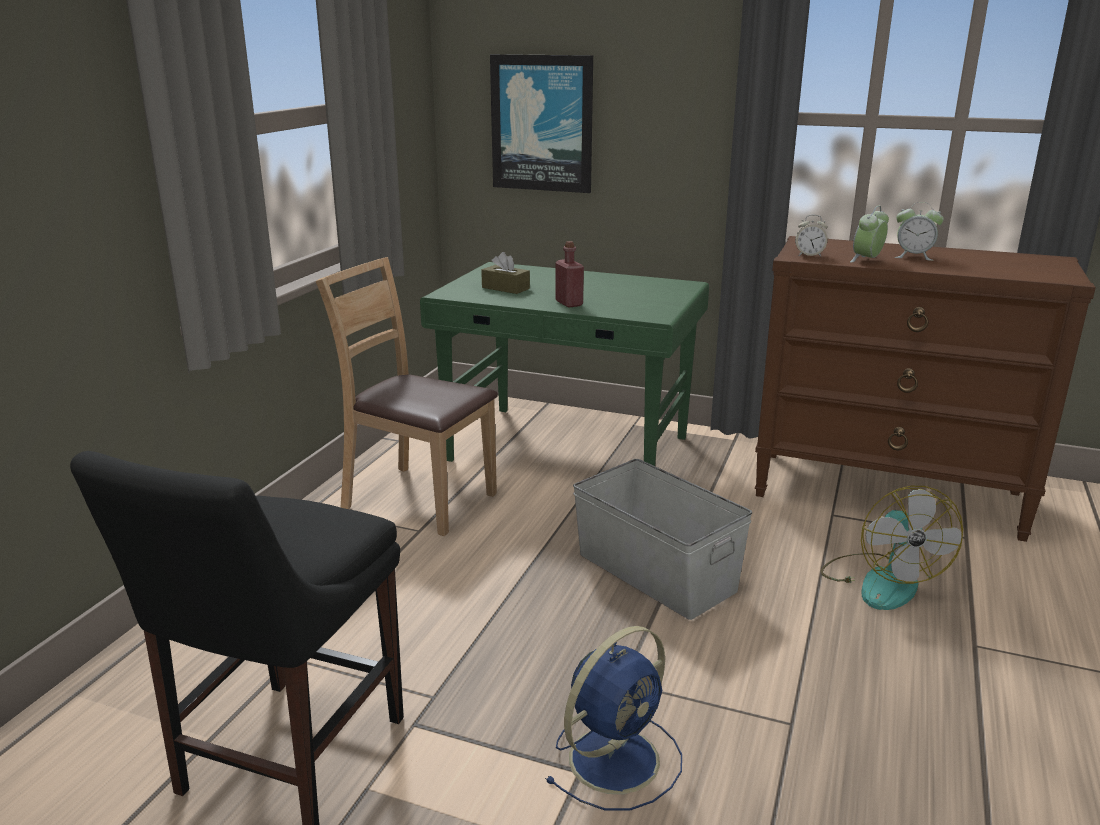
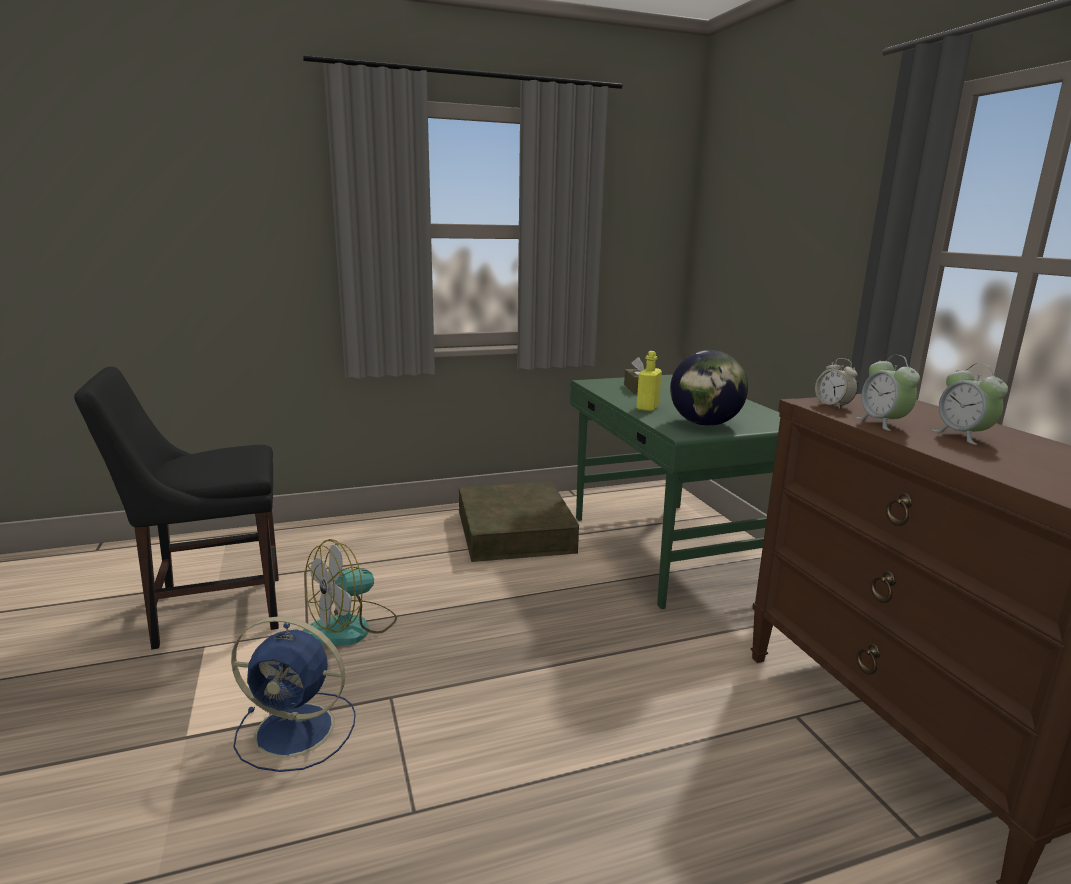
camera: 50 degrees right, 5 degrees down
brown chair [316,257,498,536] -> brown storage box [459,481,579,562]
picture [490,54,593,193] -> none
red bottle [555,241,584,308] -> yellow bottle [637,351,662,411]
grey storage box [573,459,752,620] -> none
fan [820,486,963,610] -> fan moved to [303,539,397,645]
alarm clock [850,206,889,263] -> alarm clock turned 105 degrees counterclockwise [856,354,920,431]
none -> globe [670,350,748,426]

